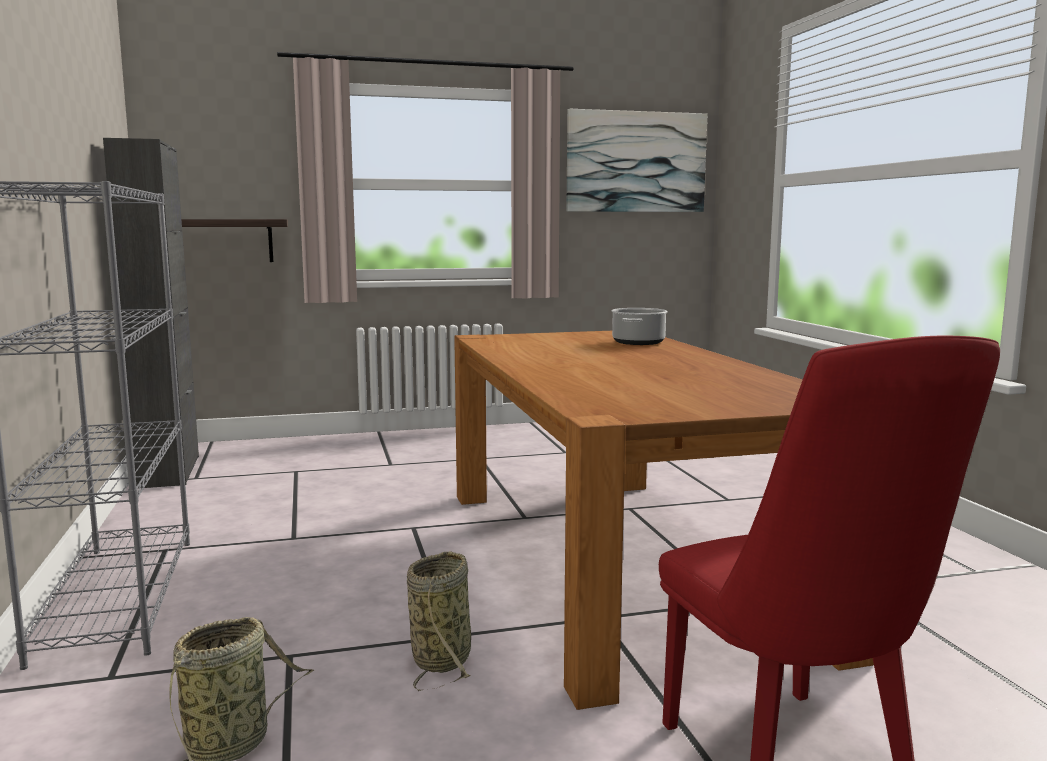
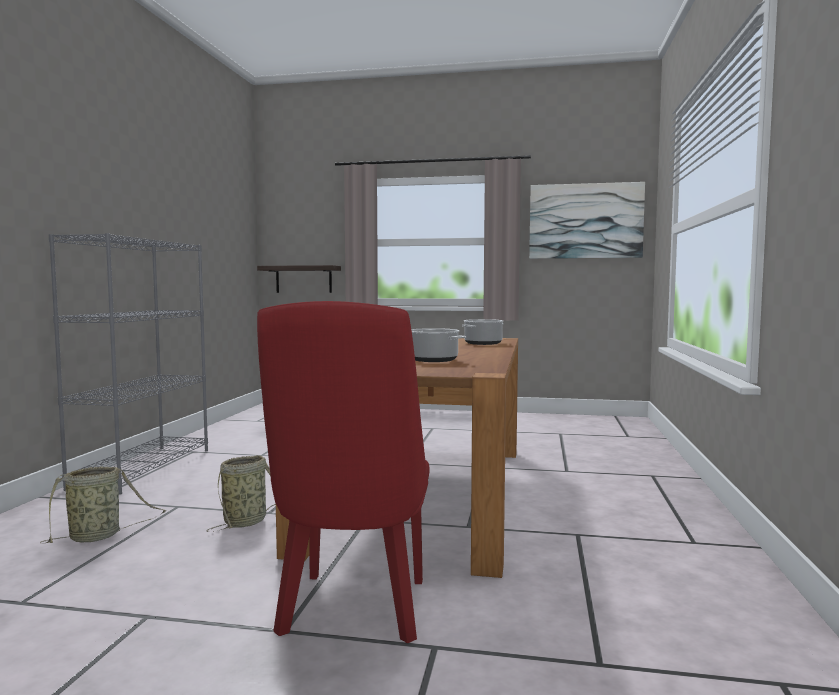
camera: 25 degrees right, 5 degrees down
black cabinet [103,138,199,488] -> none
none -> cooking pot [411,328,466,362]

